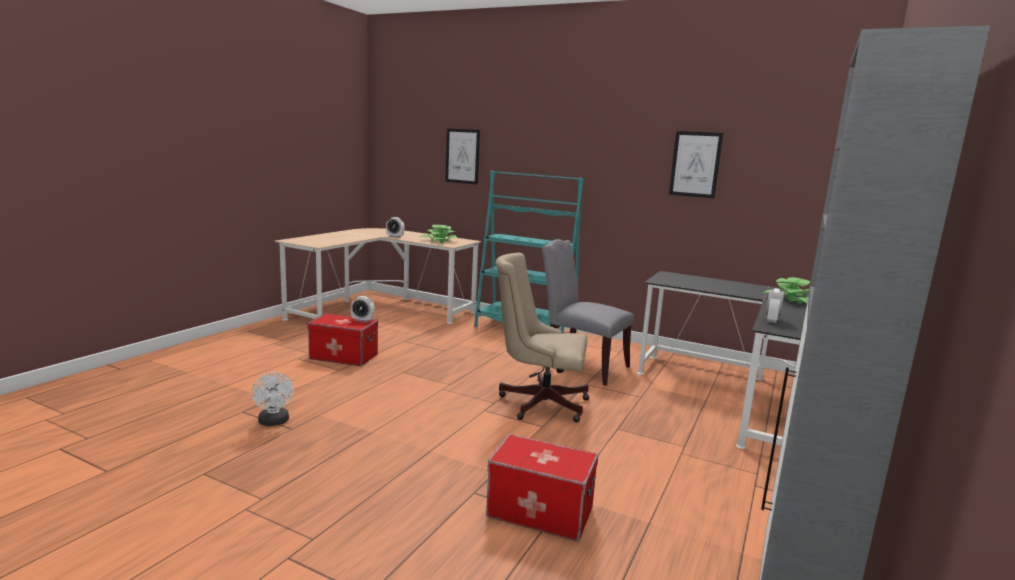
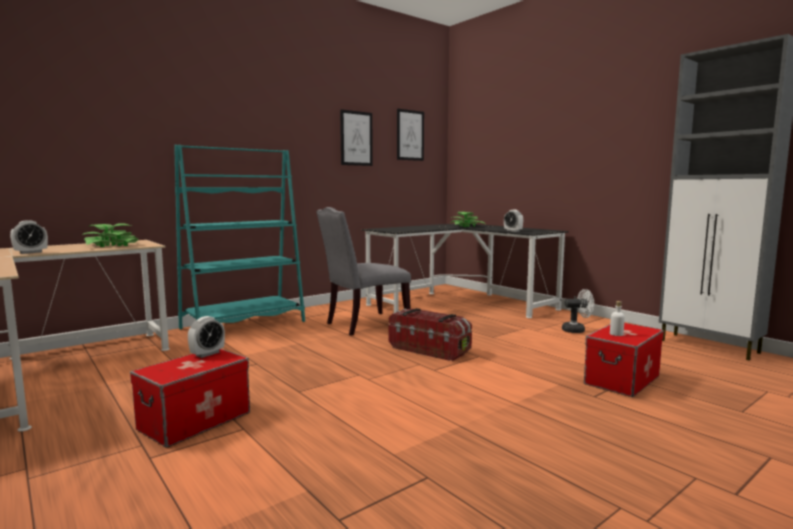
camera: 65 degrees left, 5 degrees down
white fan [252,372,294,426] -> white fan moved to [562,289,594,333]
picture [445,129,480,185] -> picture moved to [397,109,424,161]
beige office chair [495,253,589,422] -> storage box [389,308,472,361]
none -> white bottle [610,301,625,336]

